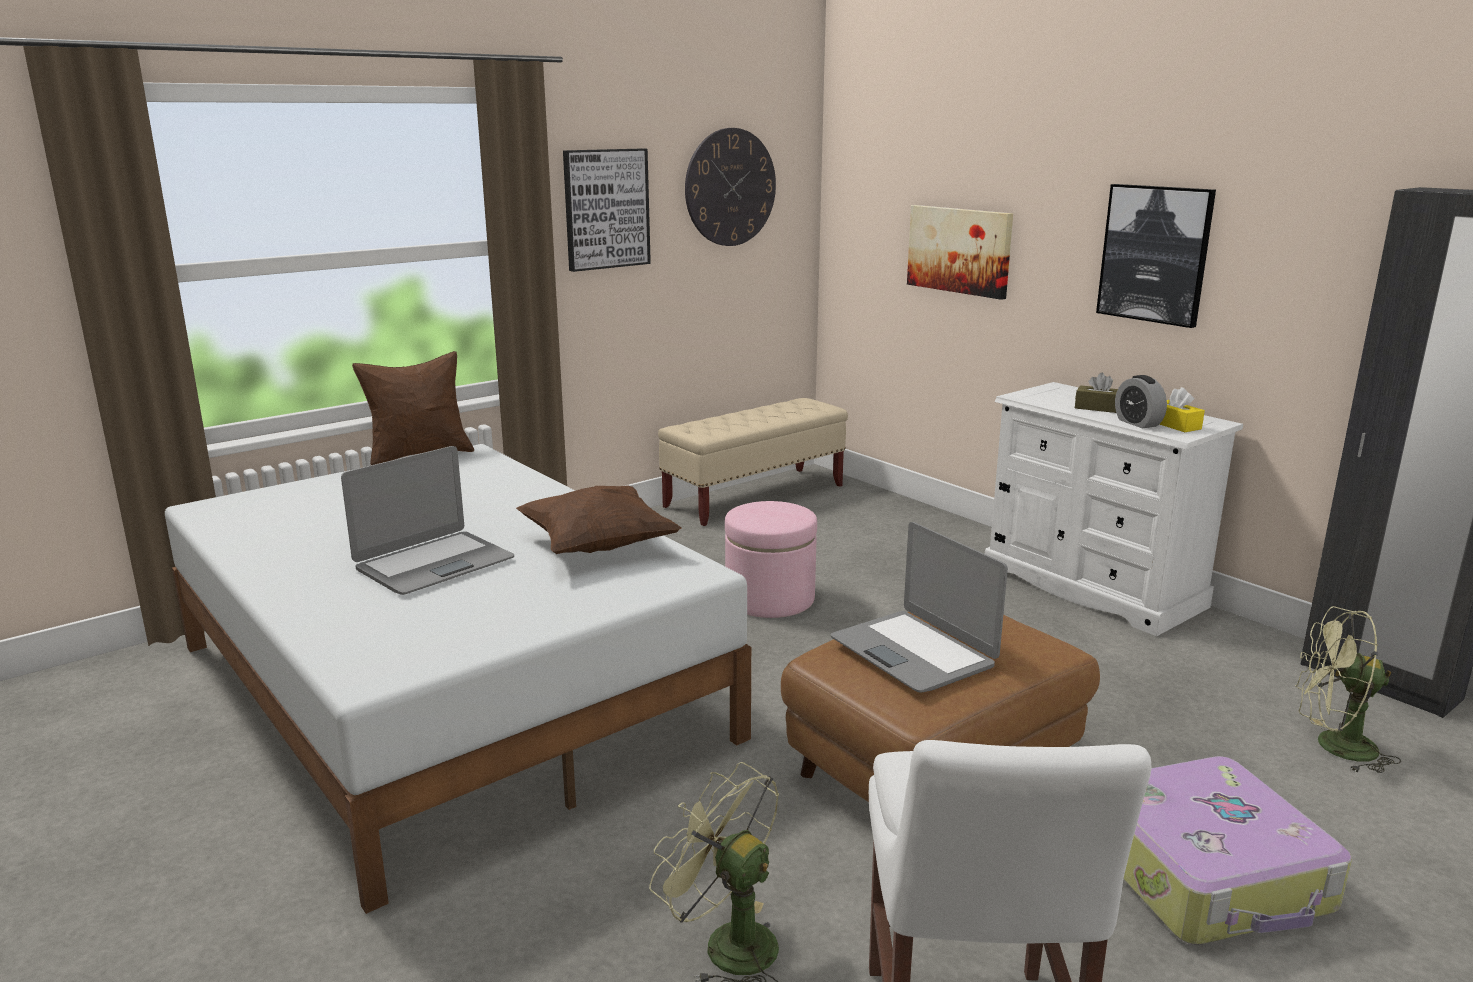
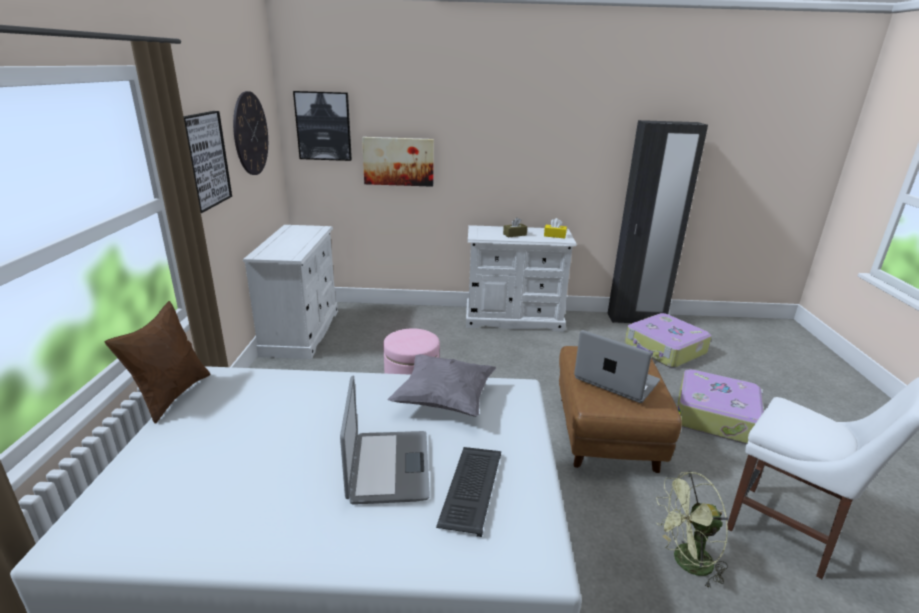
camera: 50 degrees left, 5 degrees up
brown pillow [516,485,682,554] -> grey pillow [387,354,496,417]
beige bench [658,398,848,526] -> white dresser [243,225,338,359]
laptop [831,522,1008,693] -> laptop turned 150 degrees counterclockwise [574,330,660,403]
picture [1096,184,1216,328] -> picture moved to [293,91,352,161]
alarm clock [1115,375,1167,428] -> none
green fan [1295,606,1401,773] -> suitcase [625,313,712,368]
none -> keyboard [436,447,501,537]

